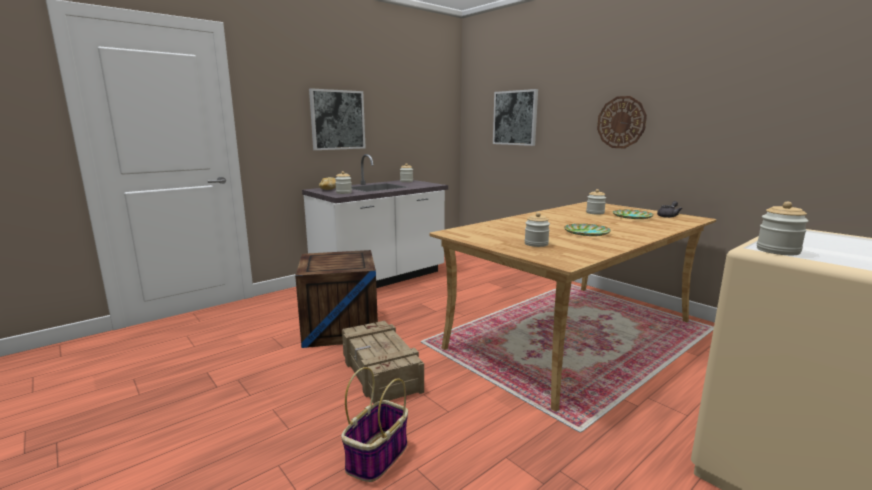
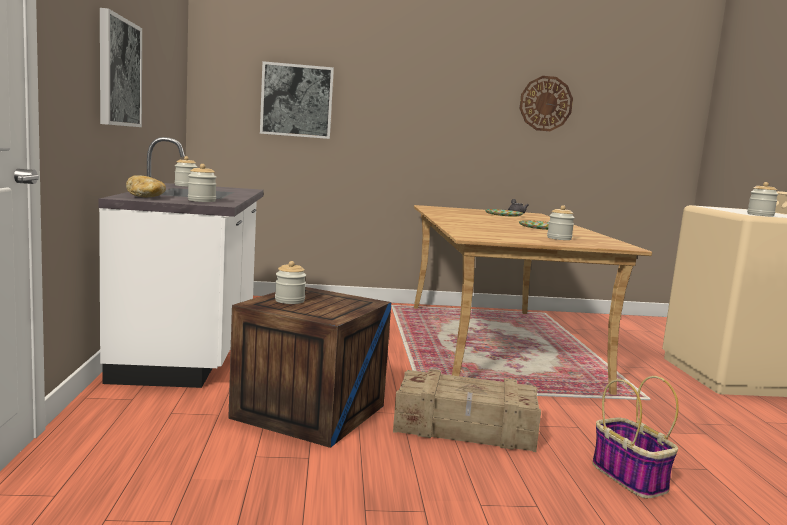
camera: 55 degrees left, 5 degrees down
jar [586,189,606,215] -> jar moved to [275,261,306,304]
wall clock [597,96,647,149] -> wall clock moved to [520,76,573,131]

